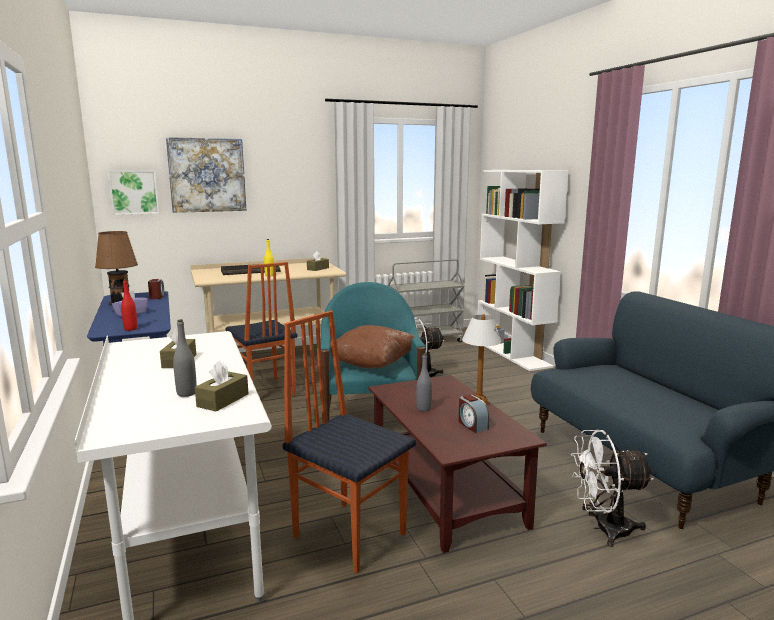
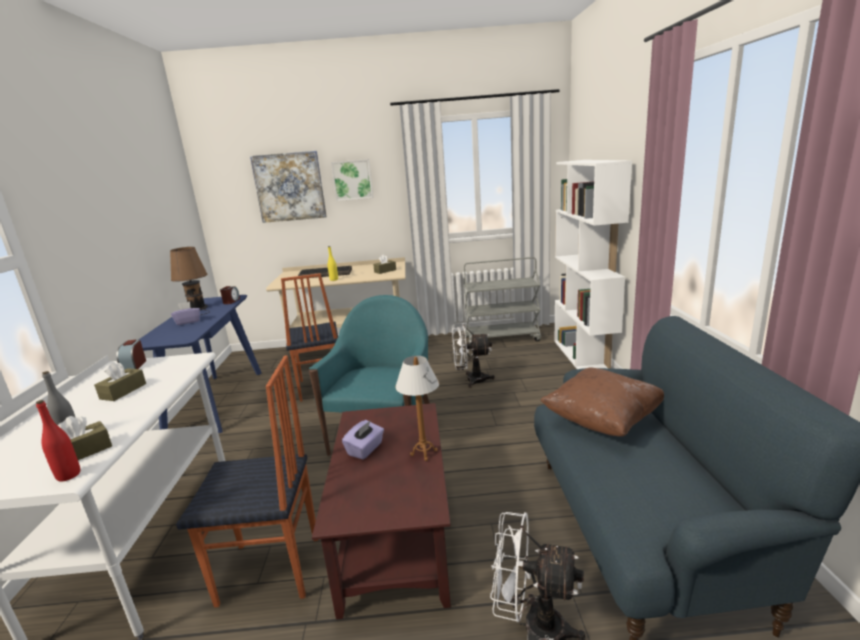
camera: 20 degrees right, 5 degrees up
picture [108,170,159,215] -> picture moved to [331,159,373,201]
red bottle [121,279,137,331] -> red bottle moved to [36,400,80,482]
chair [283,311,416,574] -> chair turned 120 degrees clockwise [176,356,318,608]
brown pillow [330,325,416,368] -> brown pillow moved to [540,367,664,437]
grey bottle [416,353,432,411] -> purple tissue box [342,420,384,459]
alarm clock [459,395,489,433] -> alarm clock moved to [116,340,146,370]

